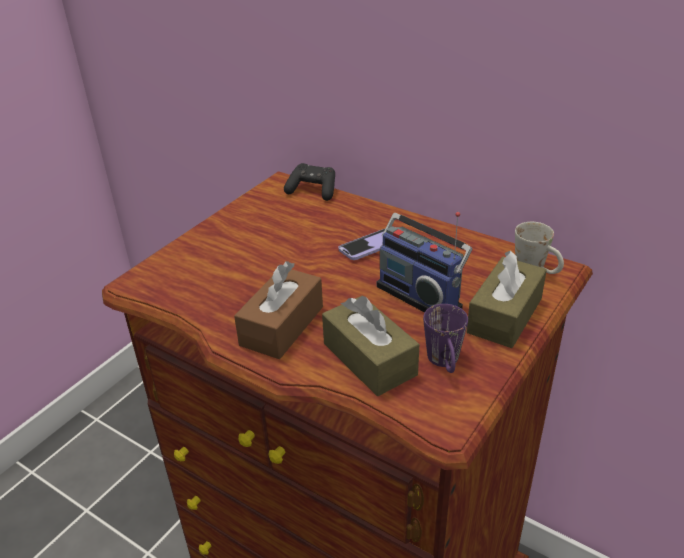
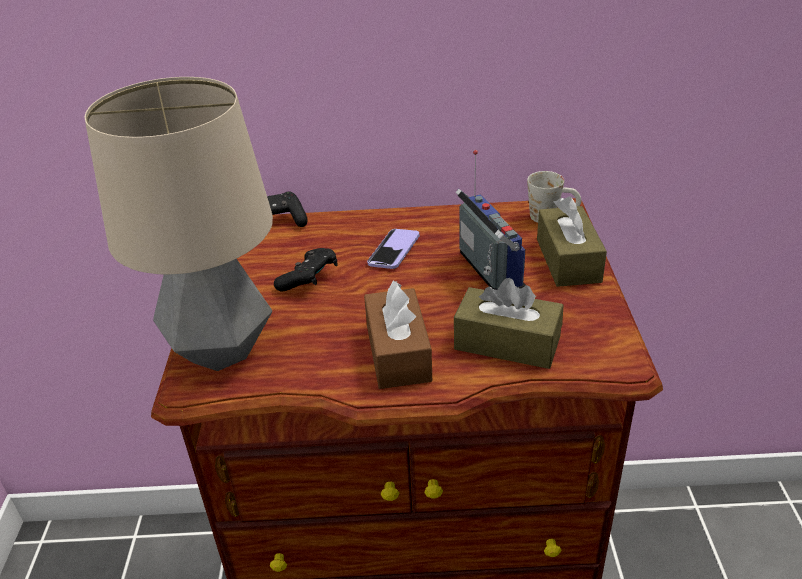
camera: 35 degrees left, 0 degrees up
radio [377,212,472,312] -> radio turned 120 degrees counterclockwise [455,150,526,290]
purple mug [423,304,468,373] -> none
none -> table lamp [85,77,273,371]
none -> black game controller [274,248,338,291]

